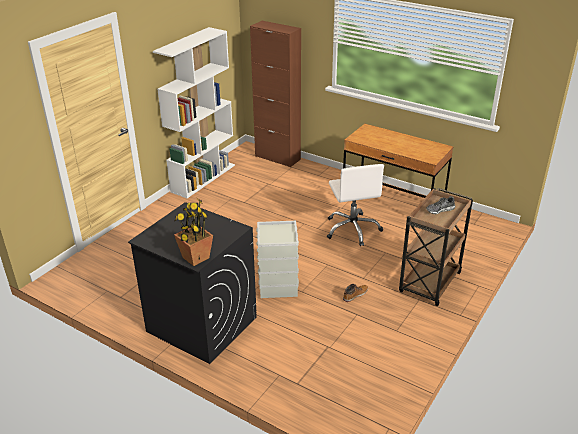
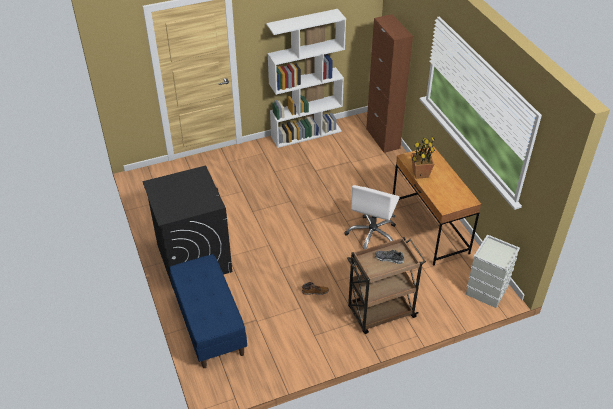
camera: 35 degrees right, 10 degrees up
potted plant [174,197,213,266] -> potted plant moved to [411,137,435,179]
grey storage box [256,221,299,298] -> grey storage box moved to [466,234,520,308]
none -> blue bench [170,254,247,368]

